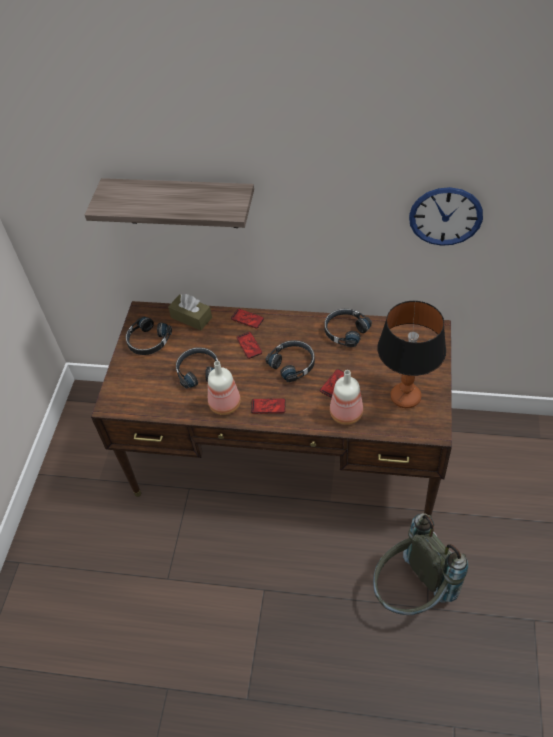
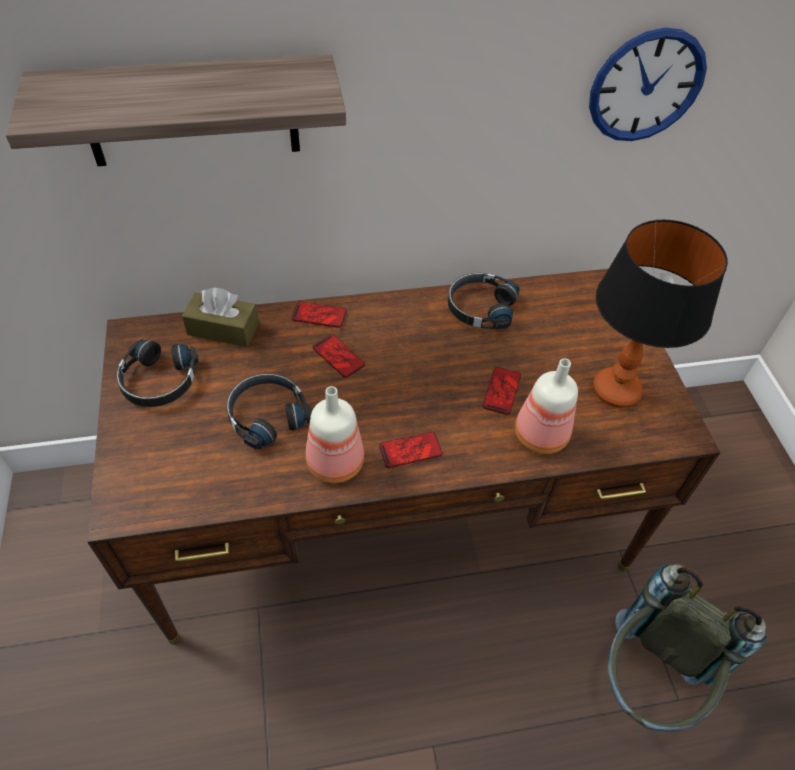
camera: 25 degrees left, 0 degrees up
black headphones [266,340,315,382] -> none

